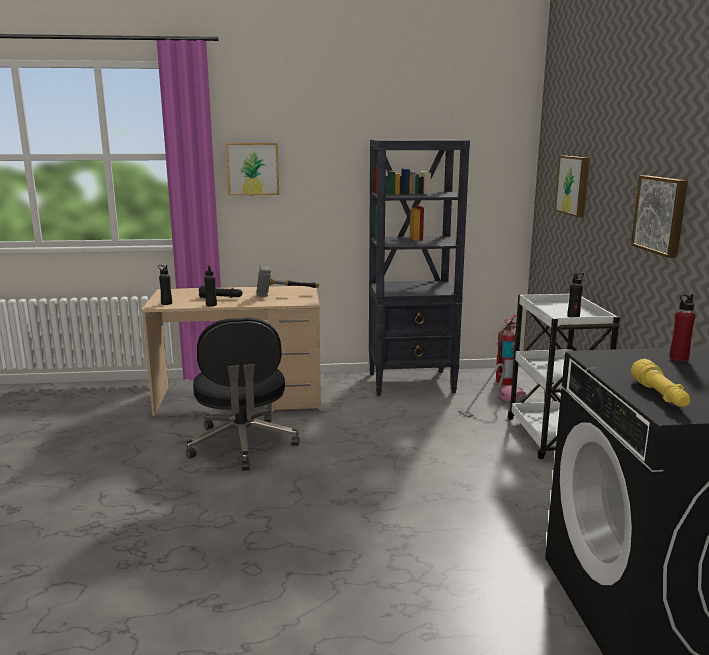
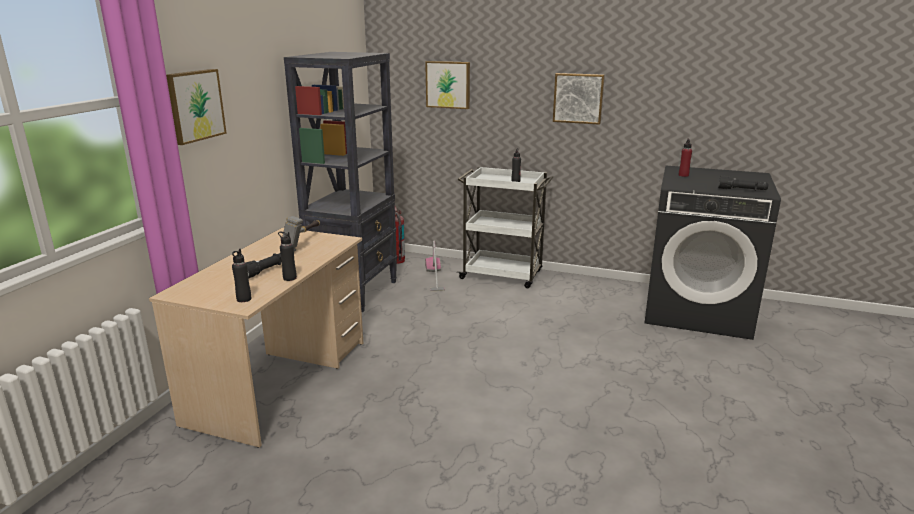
camera: 65 degrees left, 5 degrees up
black office chair [186,318,300,470] -> none
yellow flashlight [631,359,690,407] -> black flashlight [718,176,768,191]

